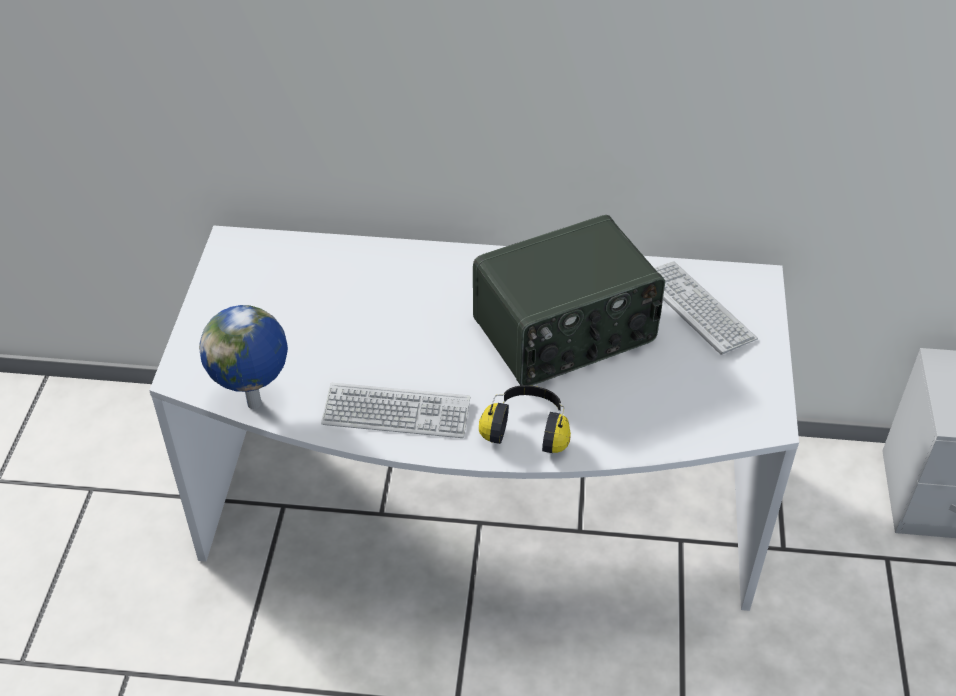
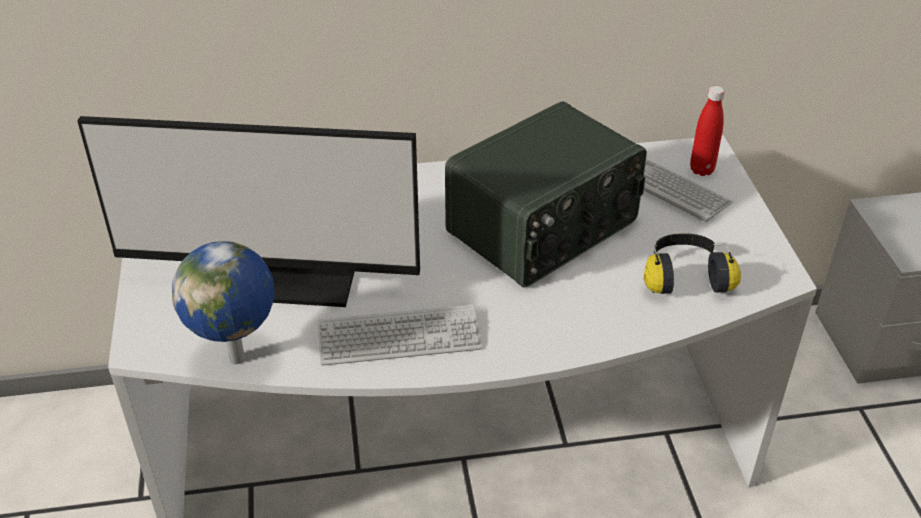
camera: 15 degrees left, 5 degrees down
headphones [479,385,571,453] -> headphones moved to [644,233,741,294]
none -> monitor [77,116,420,307]
none -> red bottle [690,86,725,176]

